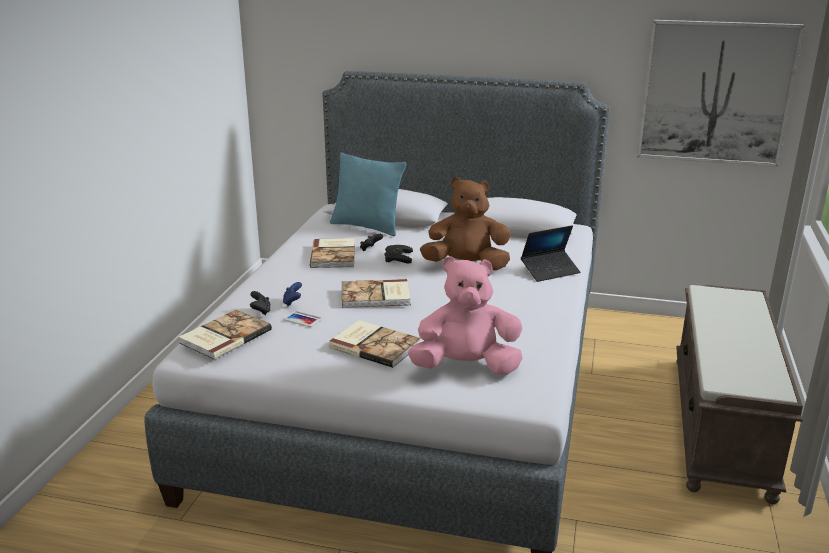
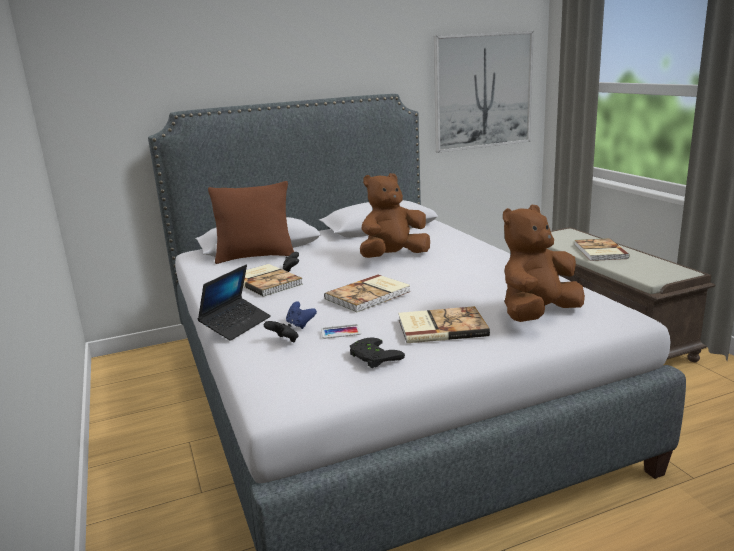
camera: 35 degrees left, 5 degrees down
book [179,310,272,359] -> book moved to [575,238,630,261]
turquoise pillow [330,152,406,236] -> brown pillow [208,181,294,264]
black game controller [385,245,413,264] -> black game controller moved to [350,338,405,368]
pink plush toy [408,256,523,375] -> brown plush toy [503,205,585,322]
laptop [521,225,580,282] -> laptop moved to [197,265,271,341]

